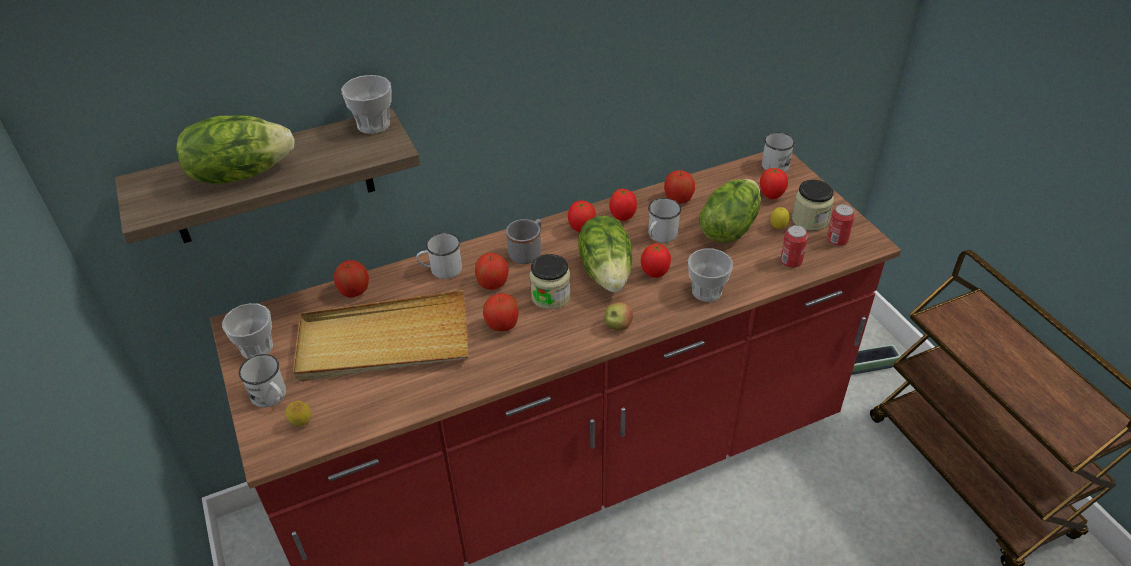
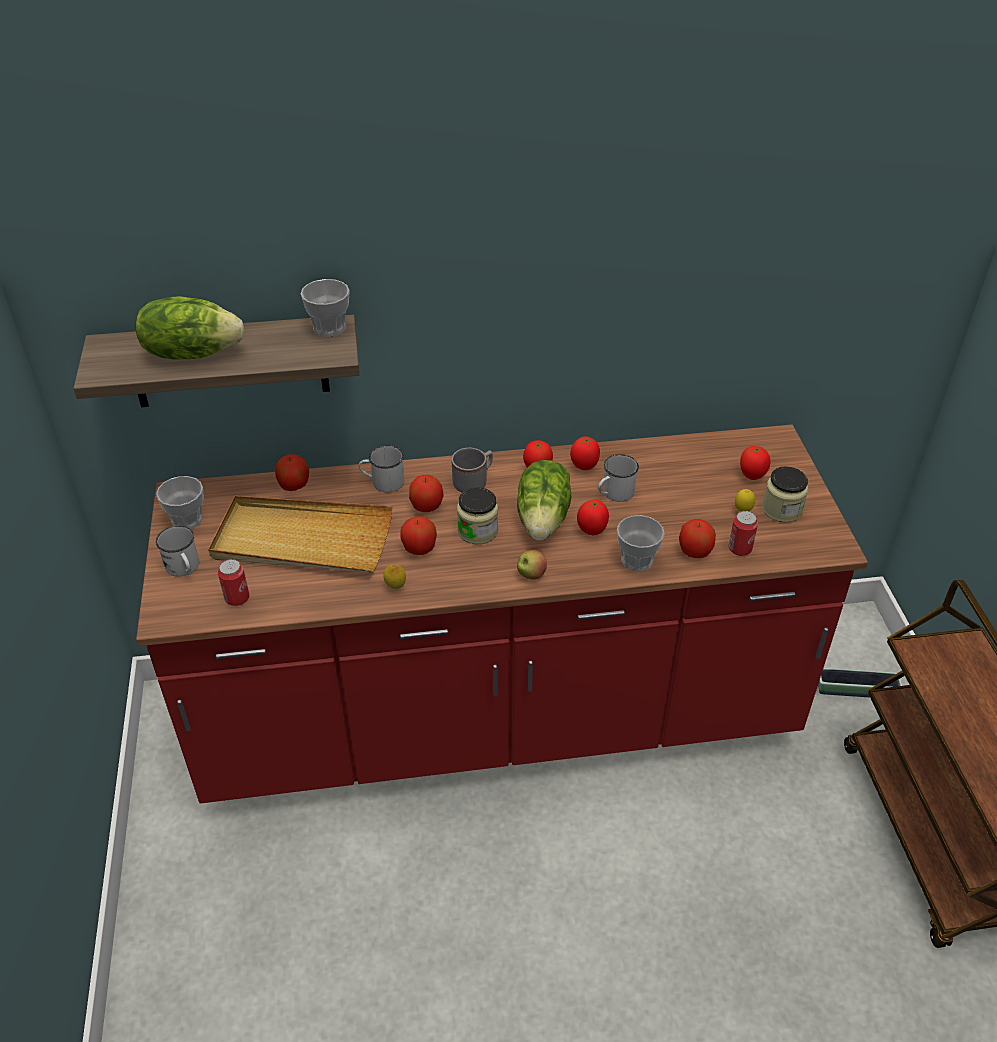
camera: 15 degrees right, 0 degrees up
lemon [286,401,311,426] -> lemon moved to [384,564,406,589]
apple [664,170,695,204] -> apple moved to [679,519,716,558]
lettuce [699,179,761,243] -> none
white mug [762,133,795,172] -> none
can [827,204,855,246] -> can moved to [218,559,249,606]

